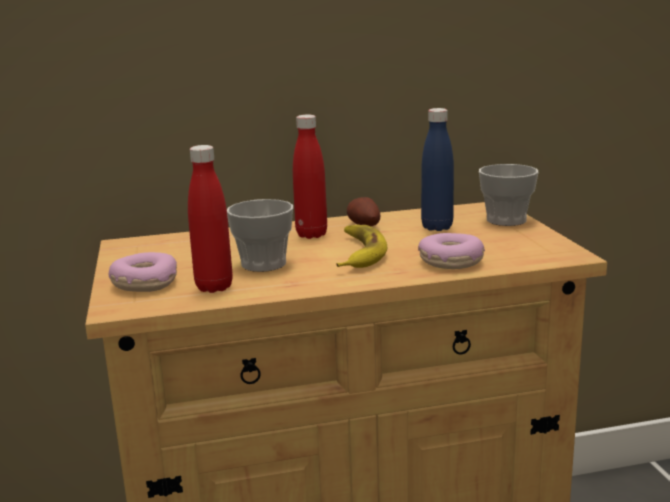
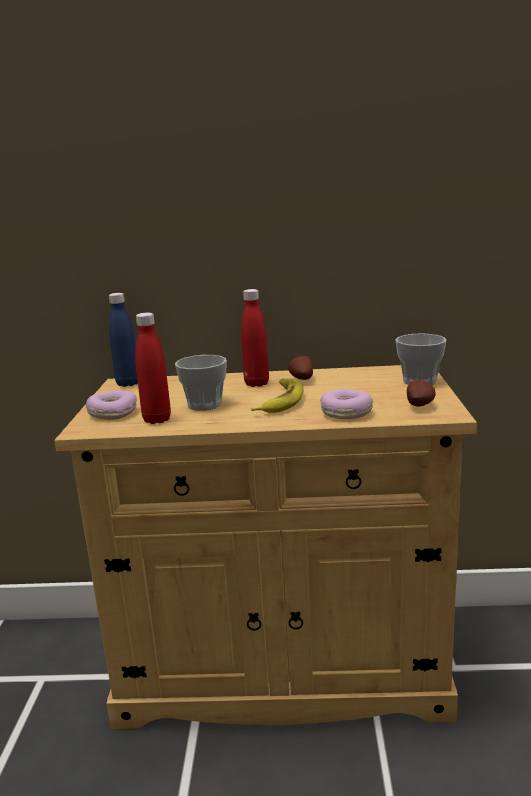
camera: 15 degrees right, 0 degrees up
blue bottle [421,108,454,231] -> blue bottle moved to [109,293,138,387]
none -> potato [407,380,436,407]

